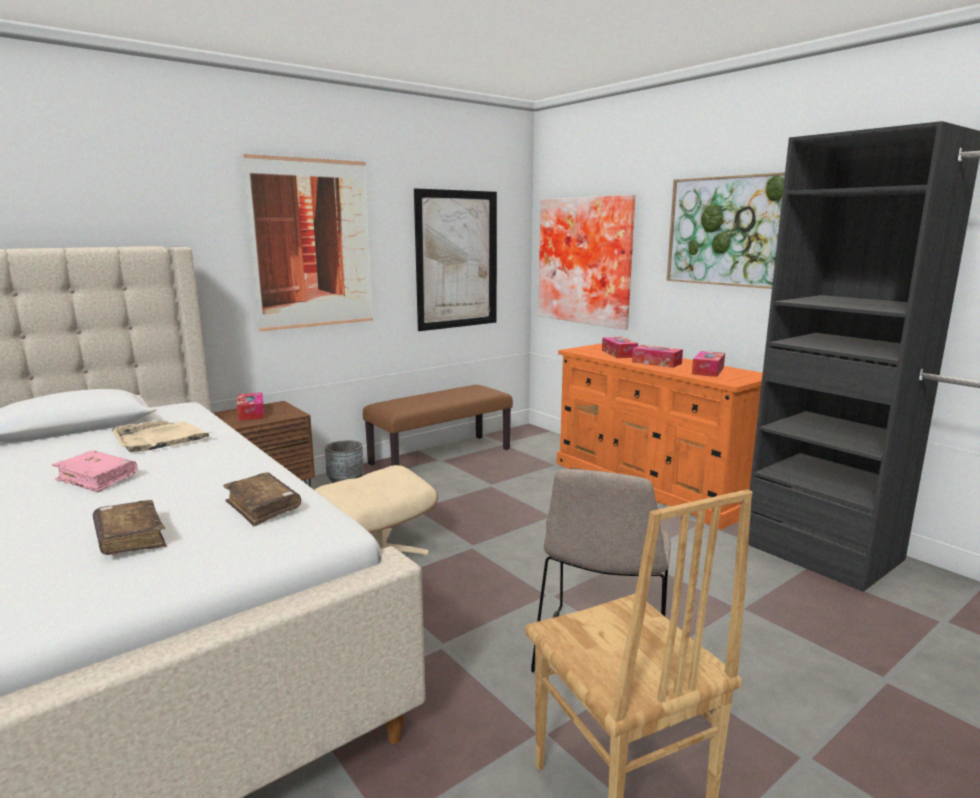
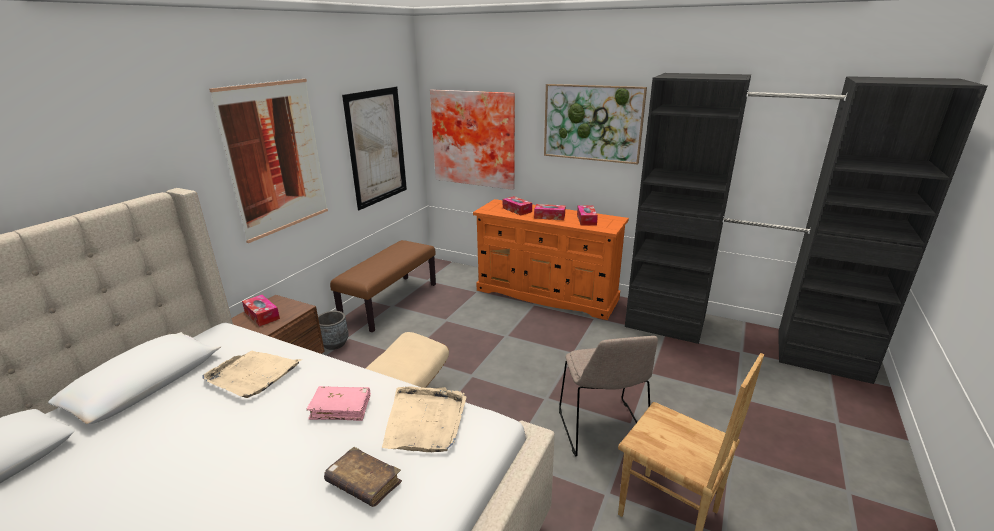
camera: 25 degrees left, 10 degrees up
pink book [52,451,137,493] -> pink book moved to [306,386,371,421]
brown book [223,472,301,526] -> beige tray [382,386,467,452]

